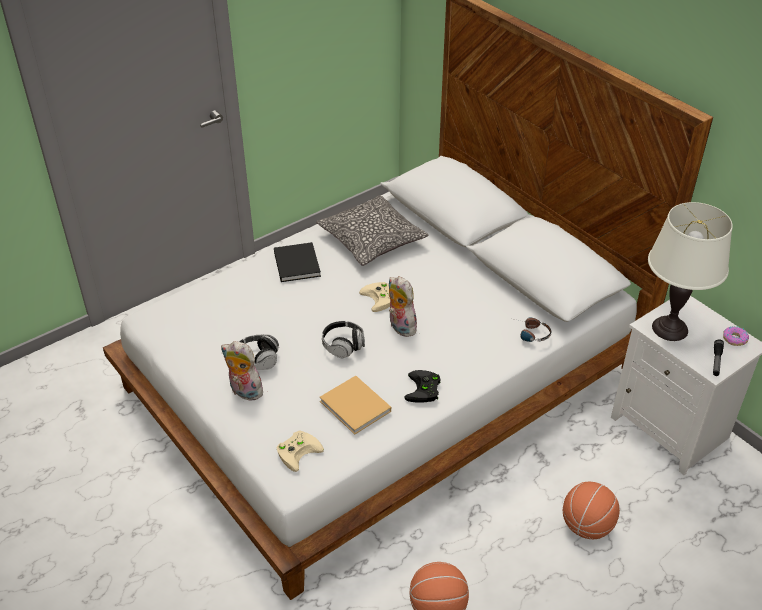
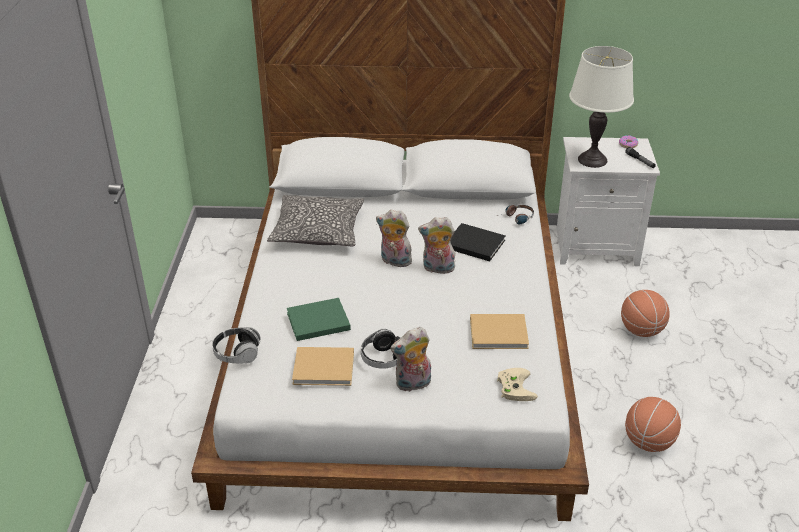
camera: 50 degrees left, 5 degrees down
black book [274,242,321,282] -> black book moved to [451,223,506,261]
headphones [322,321,365,358] -> headphones moved to [212,327,261,363]
beige game controller [359,282,390,312] -> plush toy [376,209,412,267]
black game controller [404,370,441,403] -> none
none -> green book [287,298,351,341]
none -> beige book [292,347,354,386]

